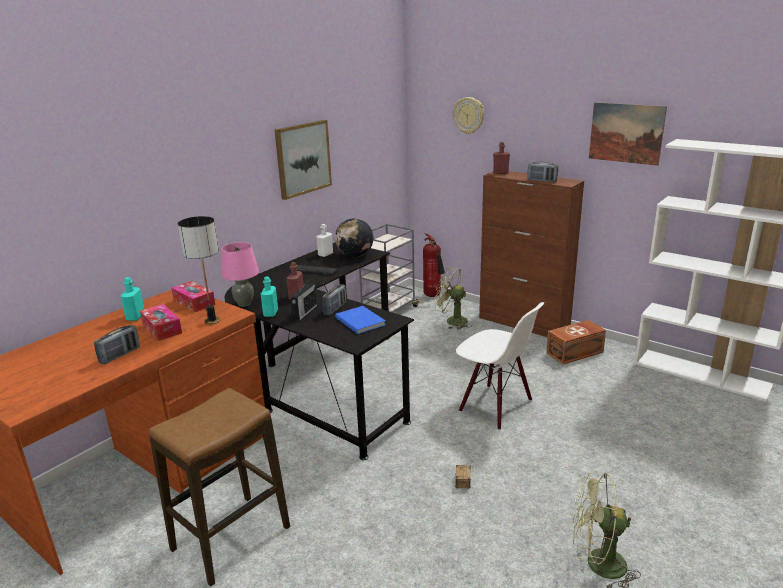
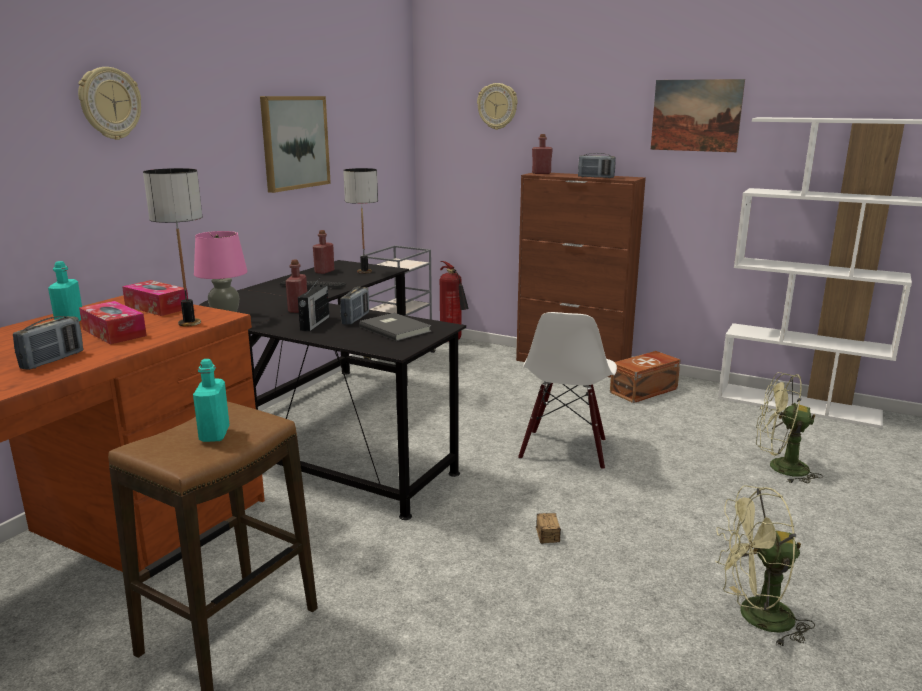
camera: 10 degrees left, 5 degrees down
turquoise bottle [261,277,278,317] -> turquoise bottle moved to [193,359,230,442]
white bottle [316,224,333,257] -> red bottle [313,230,334,274]
globe [335,218,374,257] -> table lamp [343,168,378,274]
blue book [335,306,386,334] -> grey book [359,313,431,341]
green fan [434,267,471,330] -> green fan moved to [756,372,823,483]
white chair [456,302,544,430] -> white chair turned 75 degrees clockwise [518,312,617,470]
none -> wall clock [78,67,141,140]

